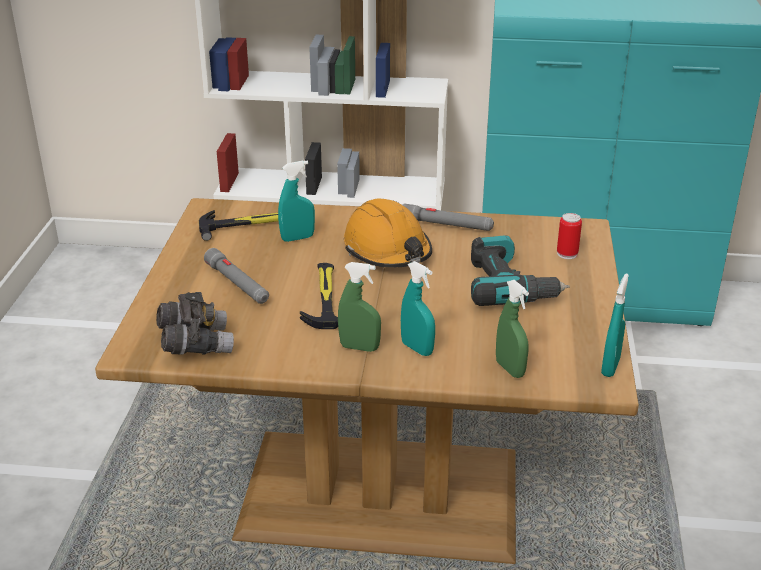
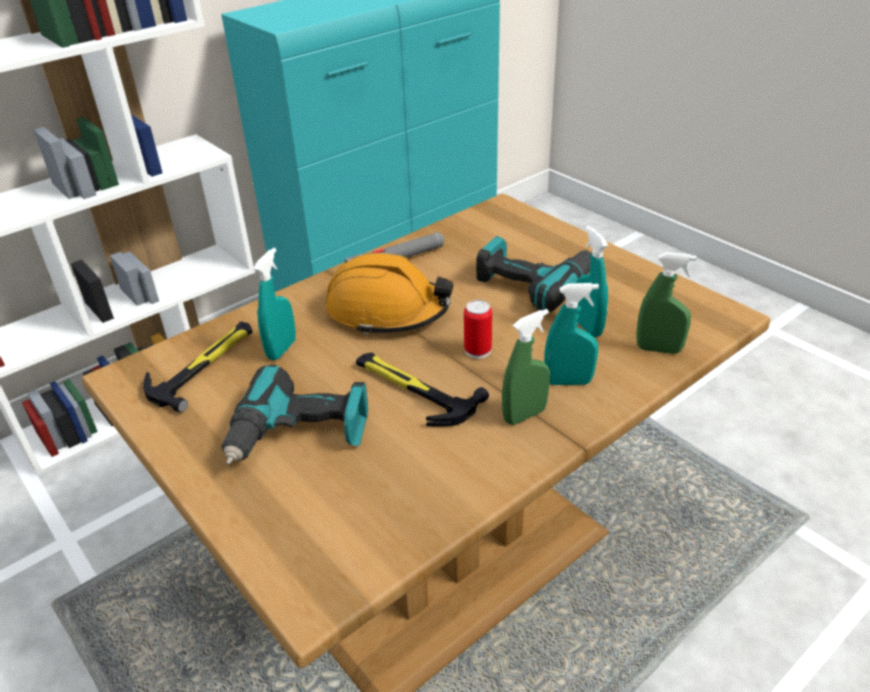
camera: 45 degrees left, 5 degrees up
grey binoculars [156,292,234,355] -> none
grey flashlight [204,248,269,304] -> power drill [221,364,368,465]
can [557,213,582,259] -> can moved to [464,300,492,359]
turquoise spray bottle [601,274,629,377] -> turquoise spray bottle moved to [576,226,608,337]

